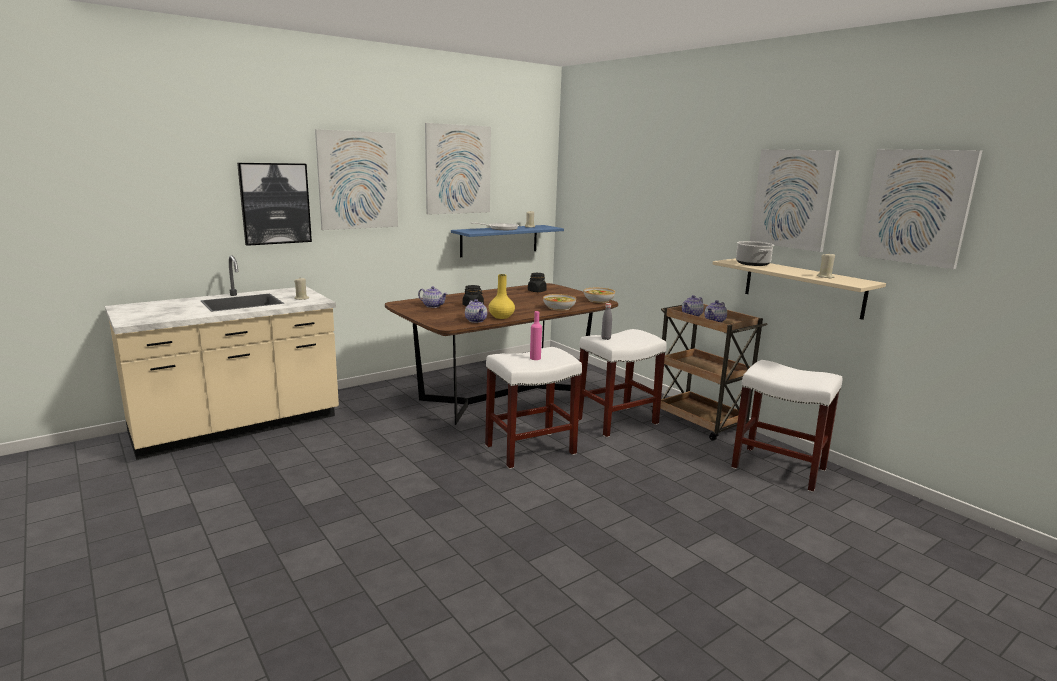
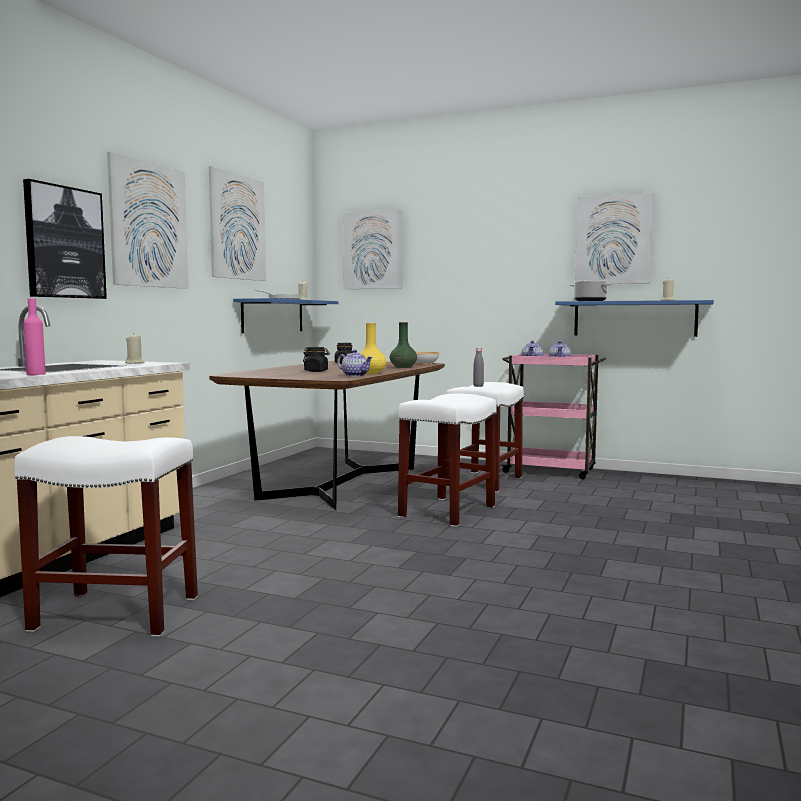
camera: 30 degrees left, 10 degrees down
teapot [418,286,448,308] -> none
pink bottle [530,311,542,360] -> pink bottle moved to [23,299,46,375]
bowl [543,294,576,311] -> green vase [390,322,417,368]
brown cart [650,304,768,441] -> pink cart [502,353,606,479]
beige shelf [713,258,886,320] -> blue shelf [555,300,714,337]
white stool [731,360,842,492] -> white stool moved to [14,436,198,637]
picture [858,149,982,269] -> picture moved to [343,210,403,289]

